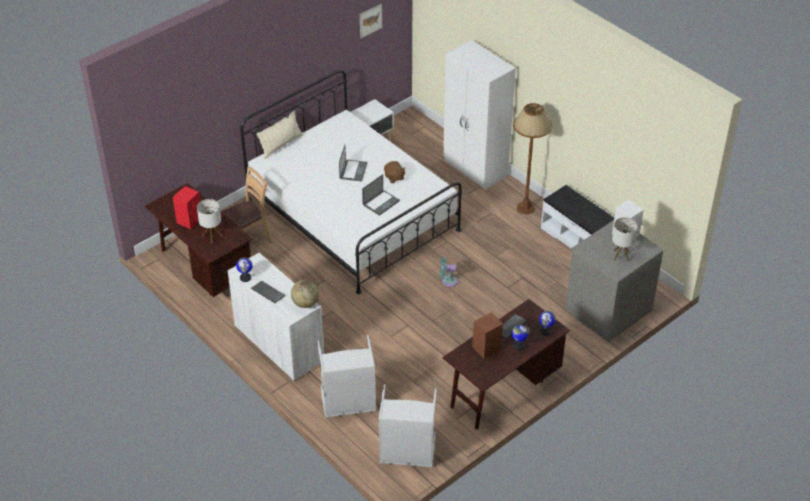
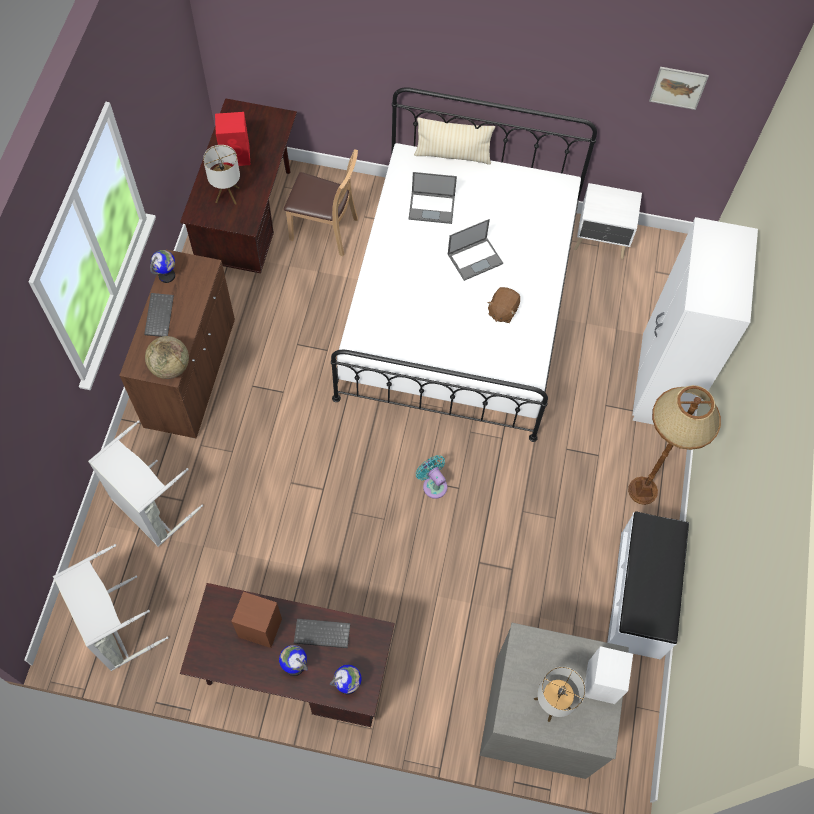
camera: 50 degrees right, 20 degrees up
white cabinet [228,253,324,381] -> brown cabinet [119,250,235,438]
laptop [362,174,400,216] -> laptop moved to [408,172,457,224]

